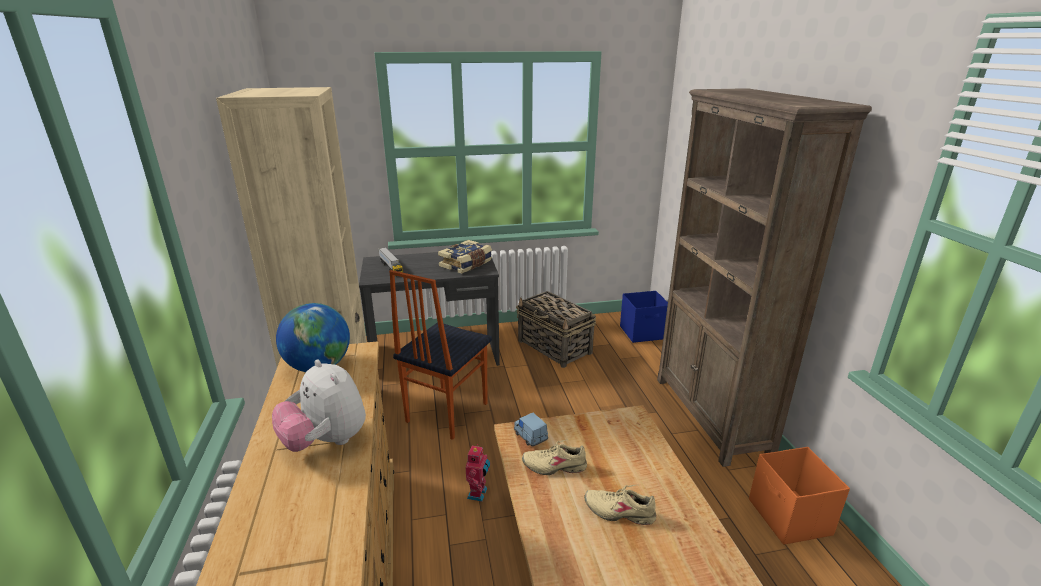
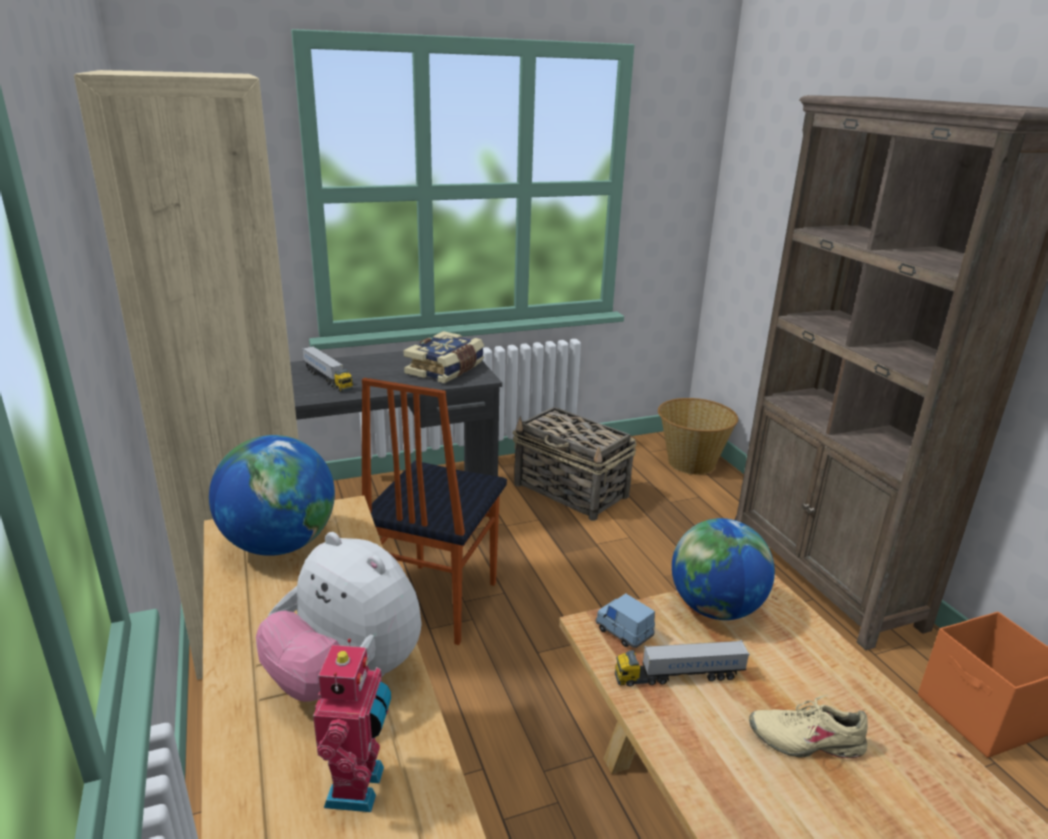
camera: 10 degrees left, 0 degrees up
toy robot [466,444,490,502] -> toy robot moved to [313,639,391,812]
beige shoe [522,440,587,475] -> toy truck [615,640,750,687]
blue storage box [620,291,668,343] -> basket [658,398,738,475]
none -> globe [672,518,775,620]

